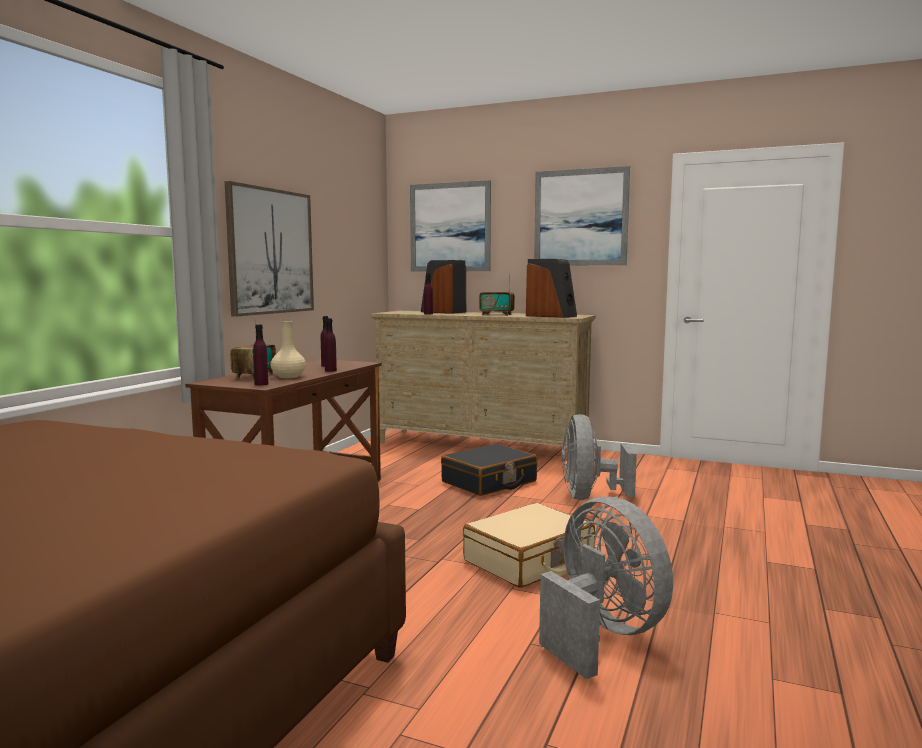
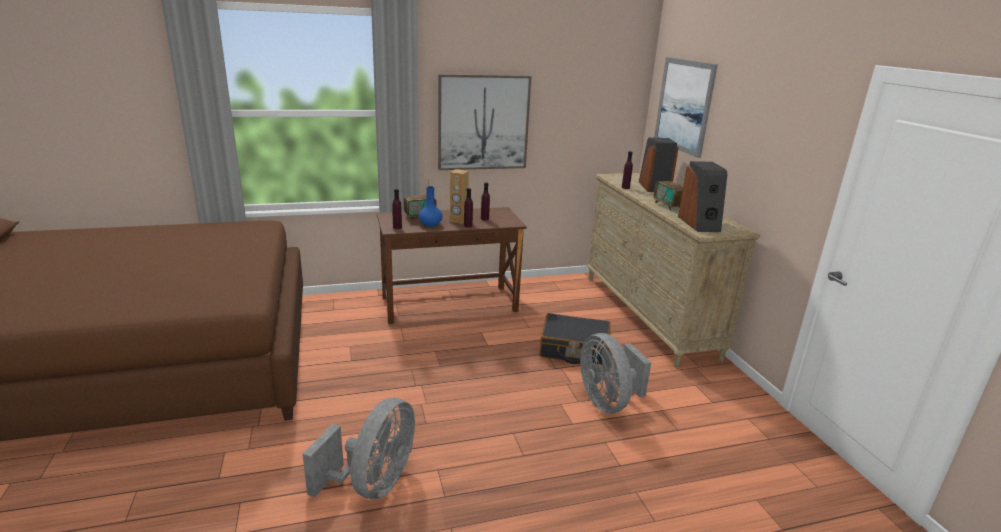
camera: 50 degrees right, 15 degrees up
beige vase [271,321,306,378] -> blue vase [418,186,443,227]
beige suitcase [463,503,595,588] -> none
picture [534,166,630,265] -> none
grey fan [561,414,637,500] -> grey fan turned 75 degrees counterclockwise [580,333,651,413]
none -> brown speaker [450,169,469,224]

